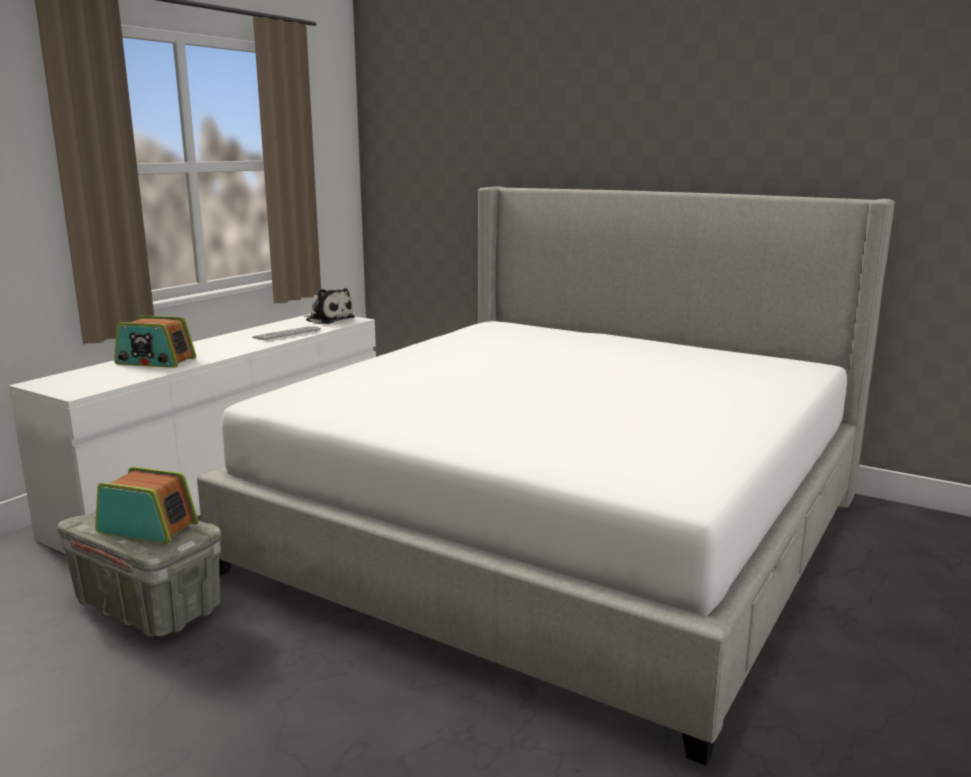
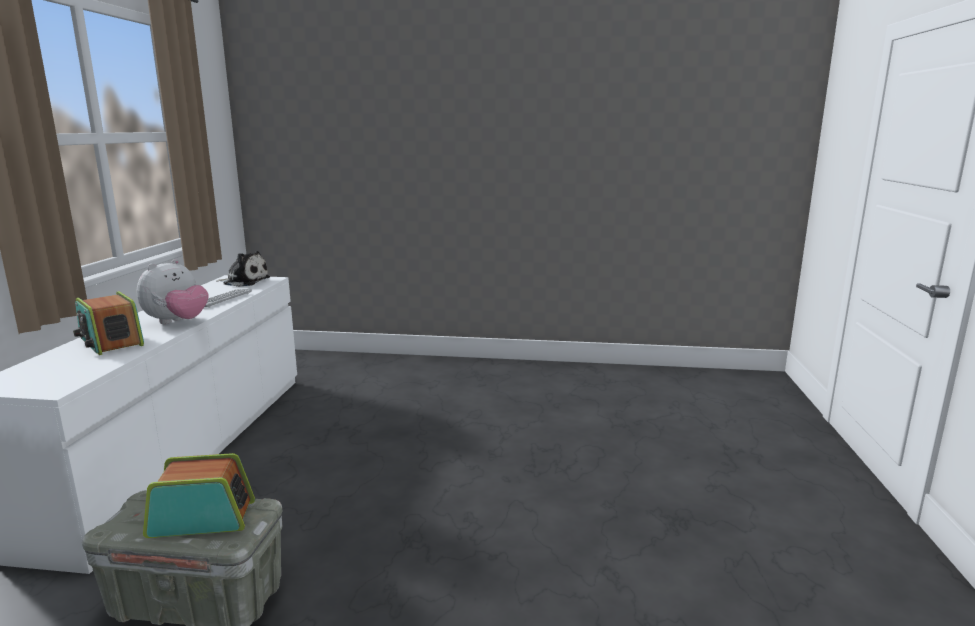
camera: 25 degrees left, 0 degrees up
radio [114,315,196,368] -> radio turned 60 degrees clockwise [73,291,144,355]
bed [197,186,895,766] -> none
none -> plush toy [136,259,208,324]

